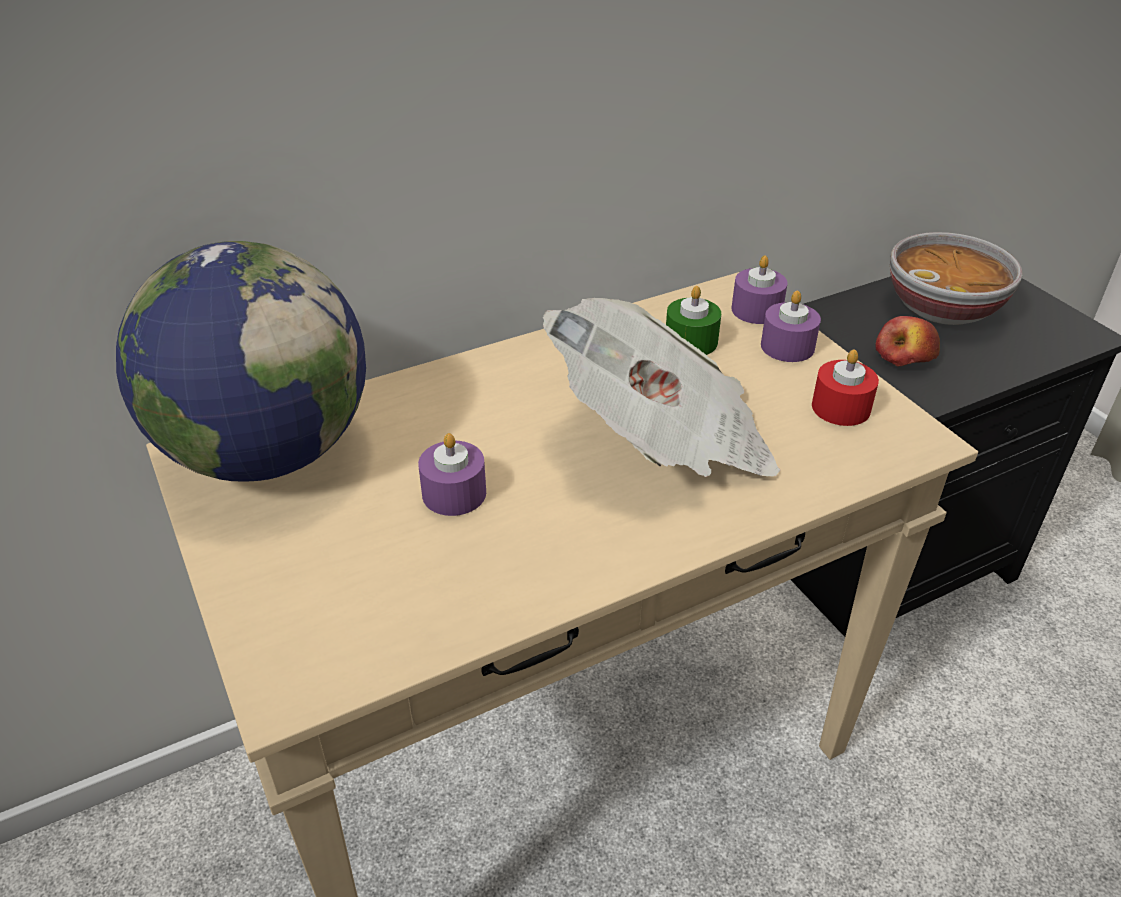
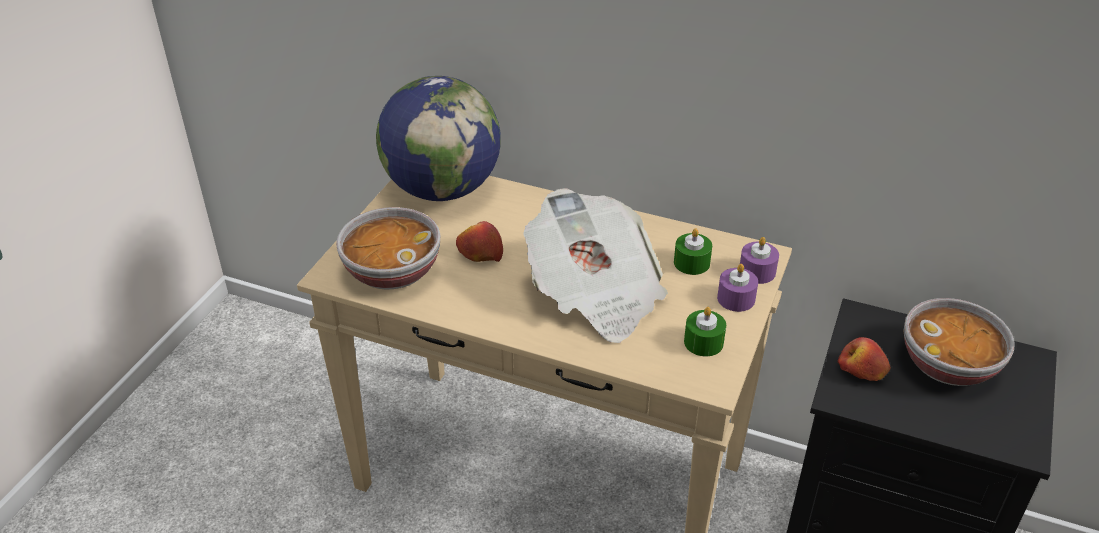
camera: 50 degrees right, 0 degrees up
purple candle [418,433,486,516] -> apple [456,221,503,262]
red candle [812,350,879,426] -> green candle [684,307,726,356]
none -> bowl [336,207,440,289]

